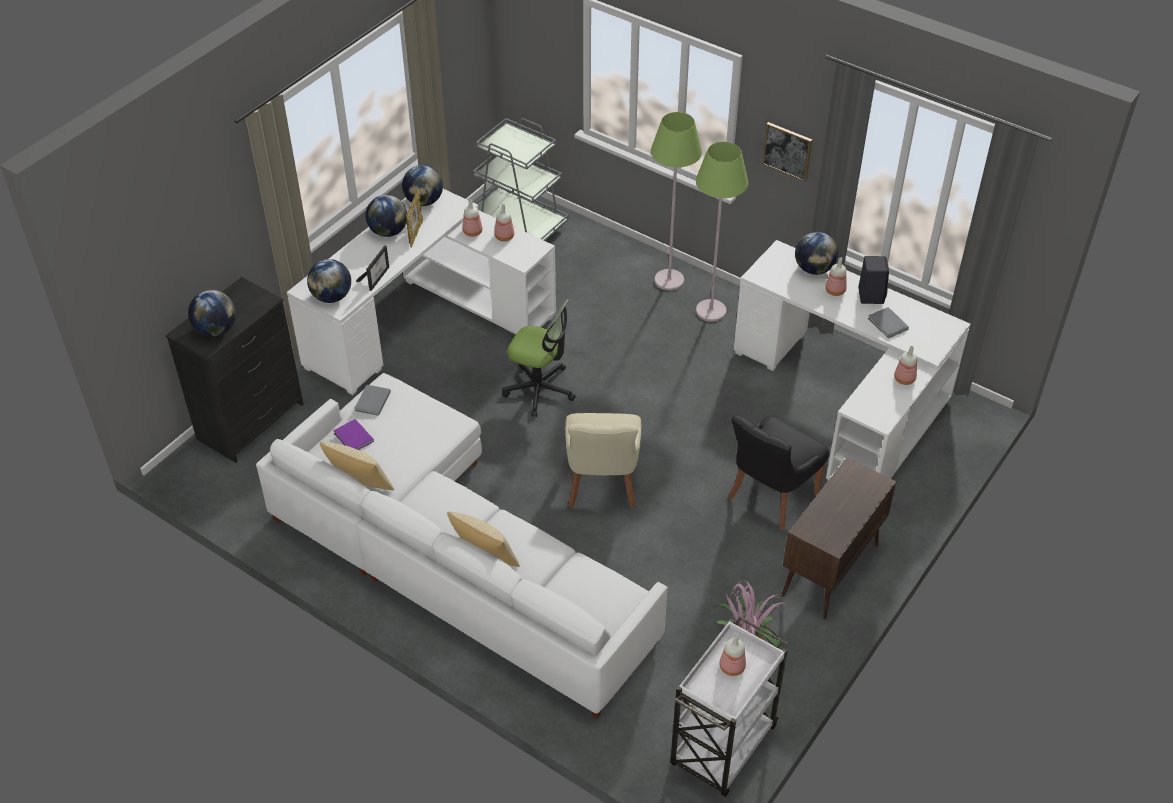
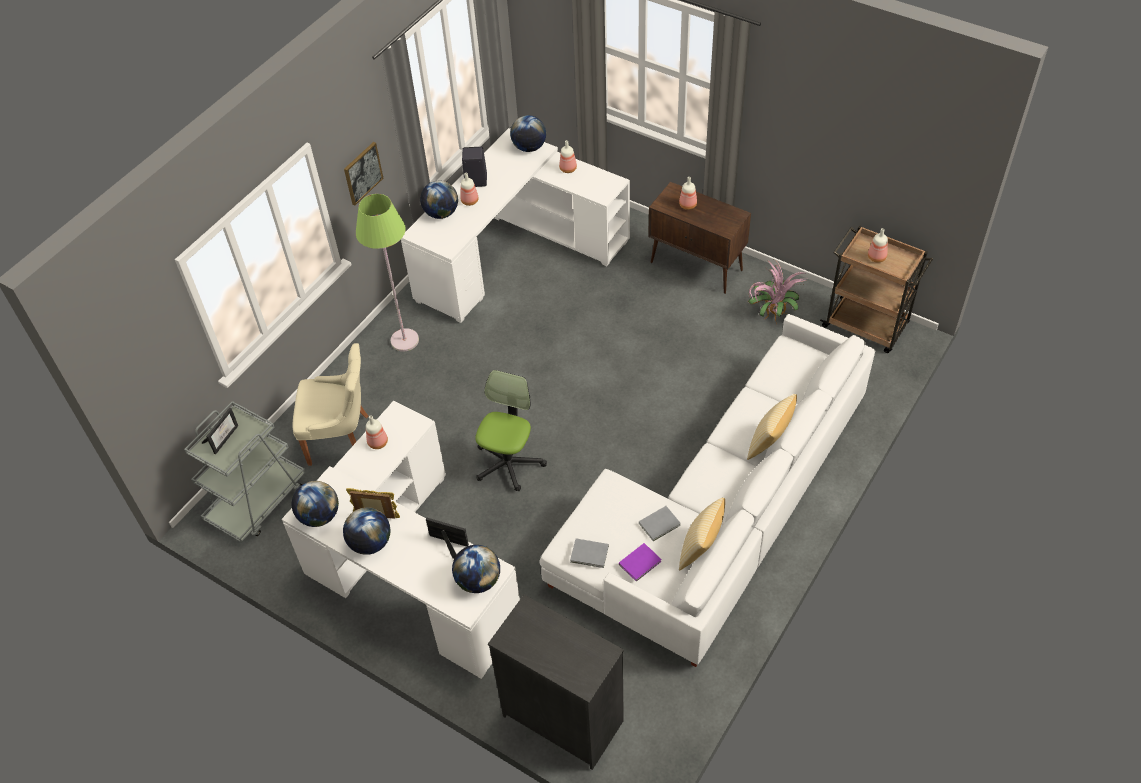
camera: 90 degrees left, 5 degrees up
globe [188,290,236,337] -> globe moved to [510,115,546,152]
bottle [463,199,482,237] -> bottle moved to [679,177,697,210]
beige chair [565,413,641,509] -> beige chair moved to [292,343,369,466]
green floor lamp [651,112,702,291] -> none
white cart [670,616,788,797] -> brown cart [820,225,933,353]
black chair [729,415,829,530] -> none
grey book [868,307,909,338] -> grey book moved to [639,506,681,541]
none -> picture frame [202,407,239,454]

